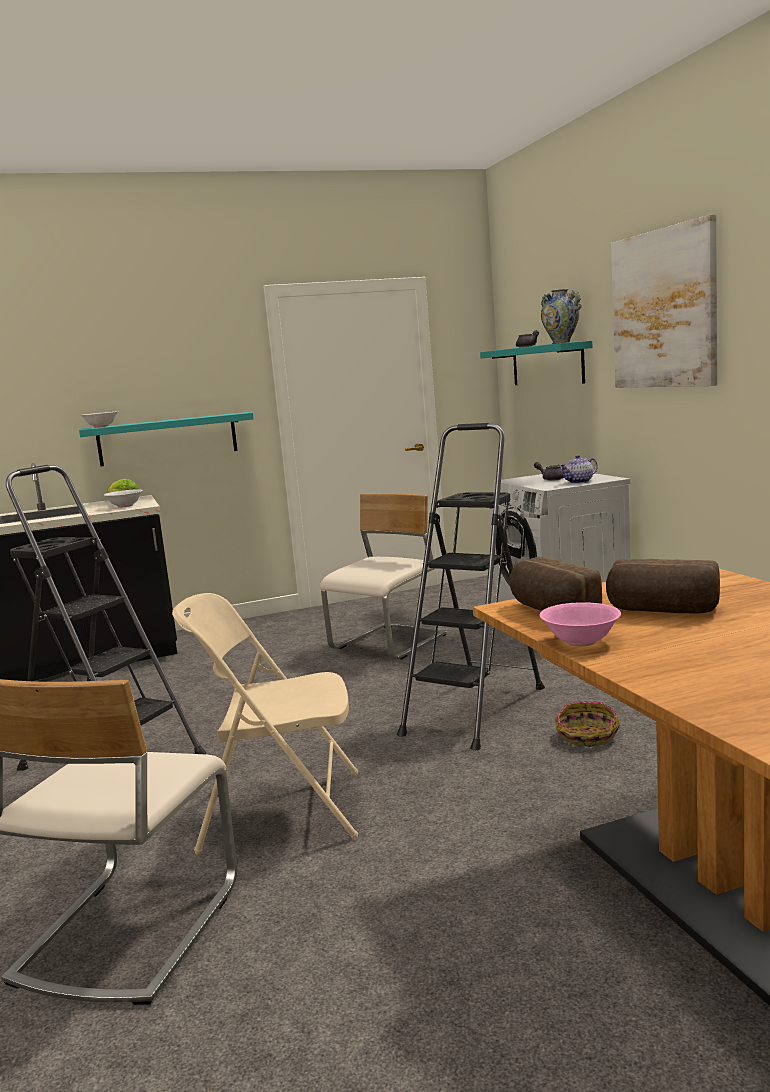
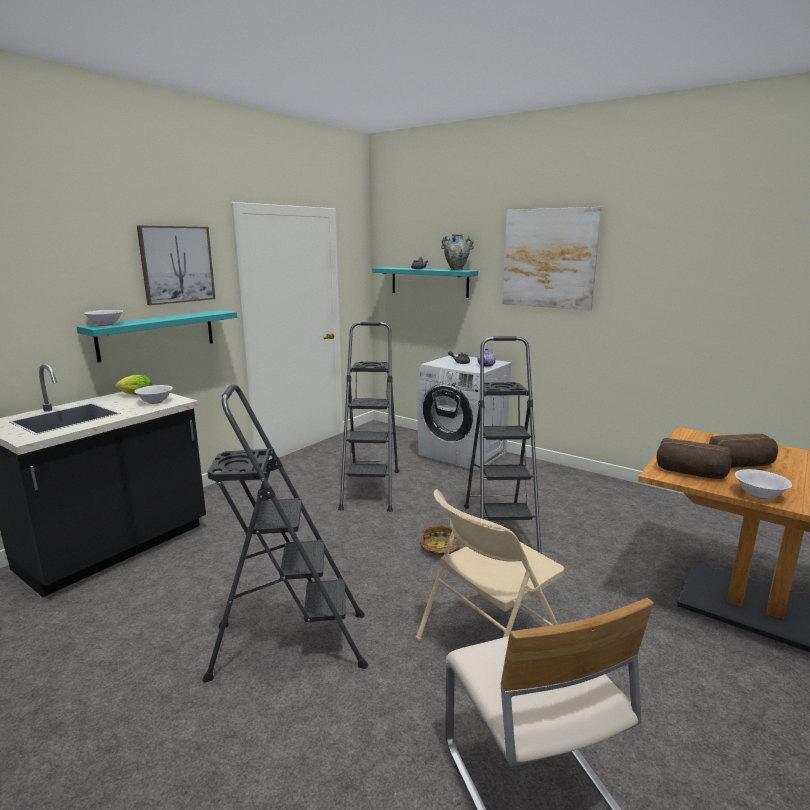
camera: 35 degrees left, 5 degrees up
beige chair [320,493,447,659] -> step ladder [338,322,399,512]
pink bowl [540,602,621,646] -> white bowl [735,469,792,499]
basket [555,701,620,747] -> basket moved to [420,525,461,558]
none -> picture [137,225,215,305]

